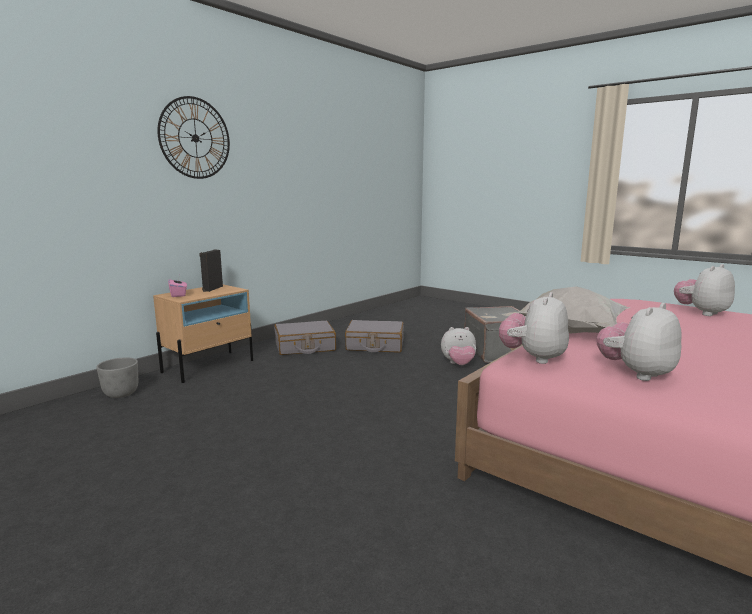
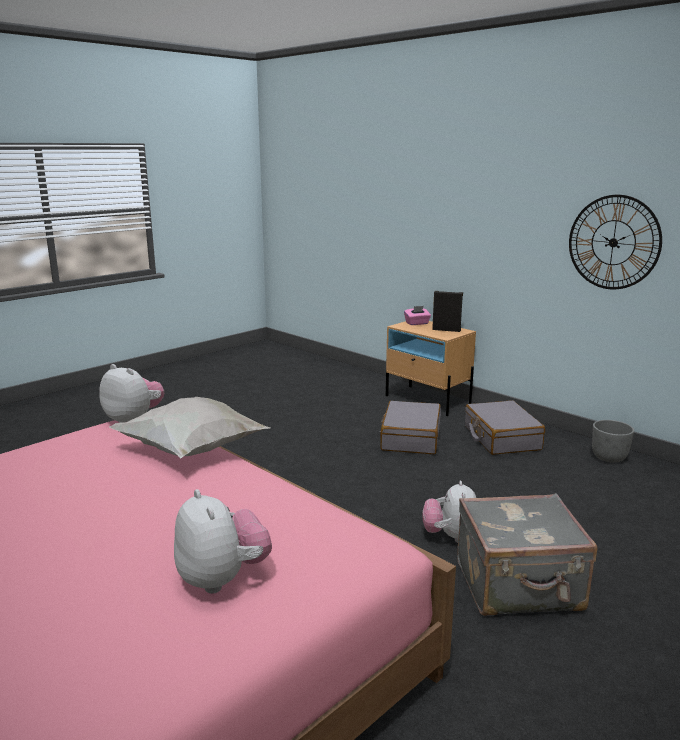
camera: 95 degrees right, 5 degrees up
grey planter [96,357,138,398] -> grey planter moved to [592,420,634,463]
wall clock [157,96,230,179] -> wall clock moved to [569,195,662,289]
grey suitcase [345,320,404,352] -> grey suitcase moved to [380,401,441,454]
plush toy [596,303,682,381] -> none

